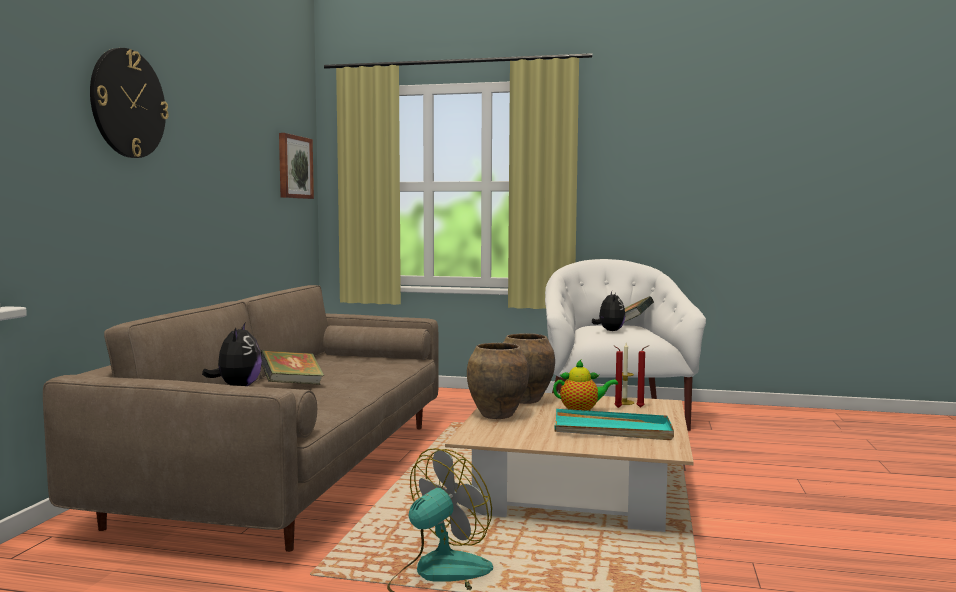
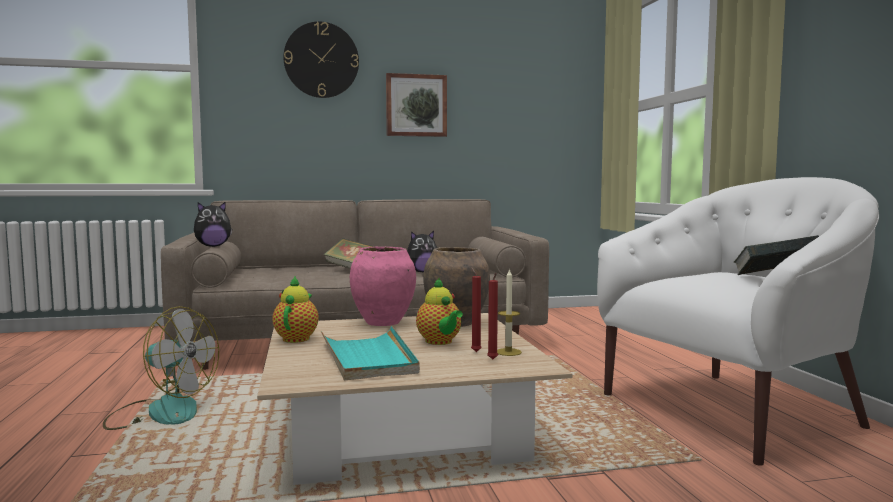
camera: 65 degrees right, 0 degrees up
picture [279,133,314,199] -> picture moved to [386,73,447,137]
brown vase [467,343,529,419] -> pink vase [350,247,416,326]
plush toy [592,291,625,331] -> plush toy moved to [407,231,437,272]
none -> teapot [272,276,319,343]

